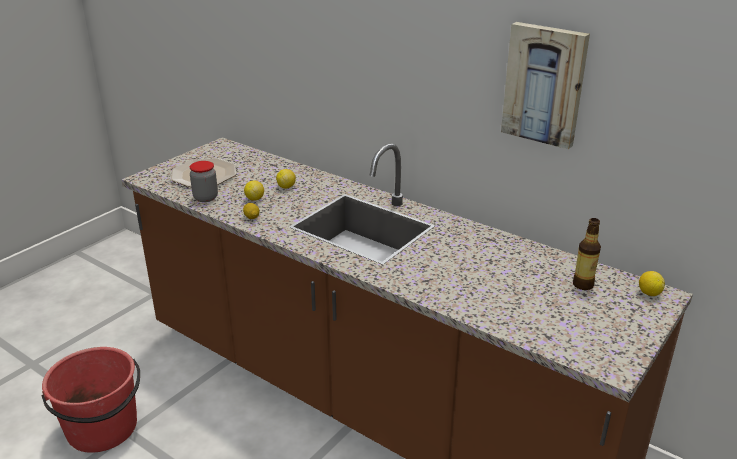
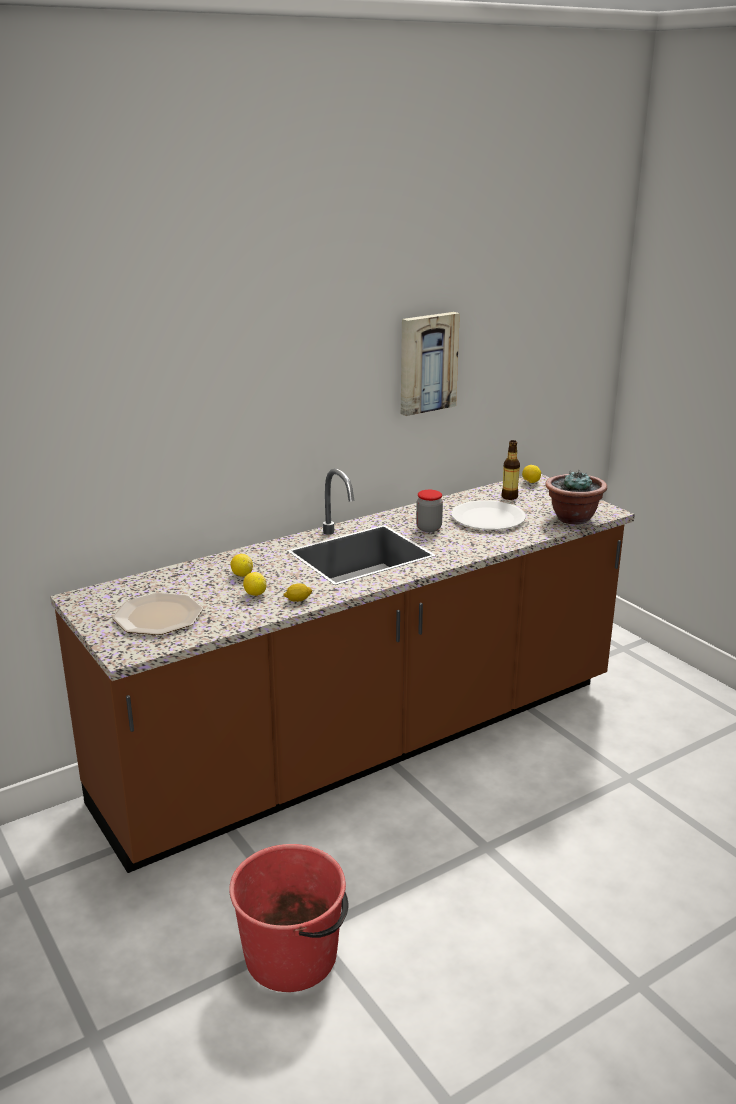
camera: 70 degrees left, 5 degrees down
jar [190,161,218,202] -> jar moved to [416,490,443,532]
none -> white plate [451,500,526,530]
none -> potted plant [545,470,607,524]

